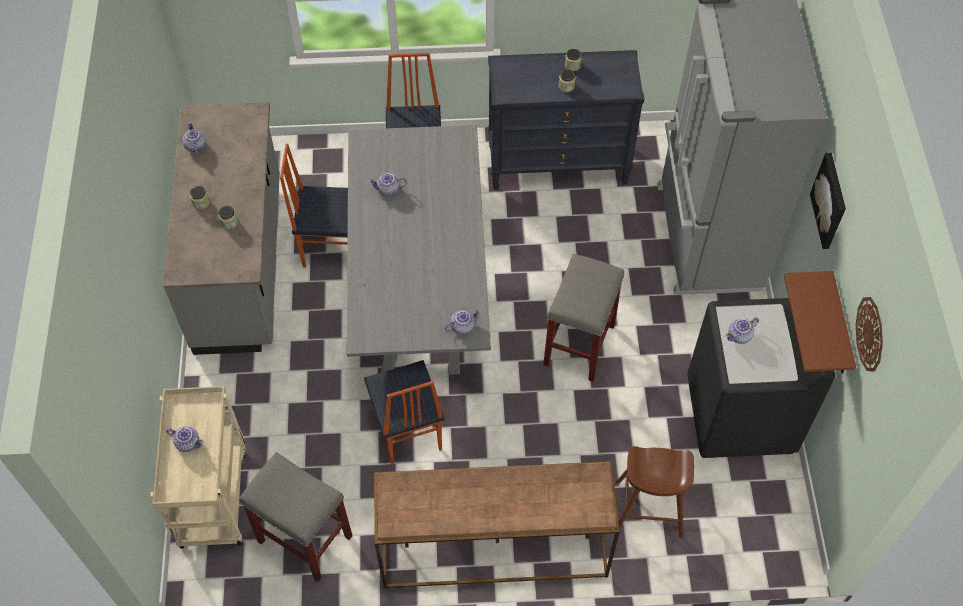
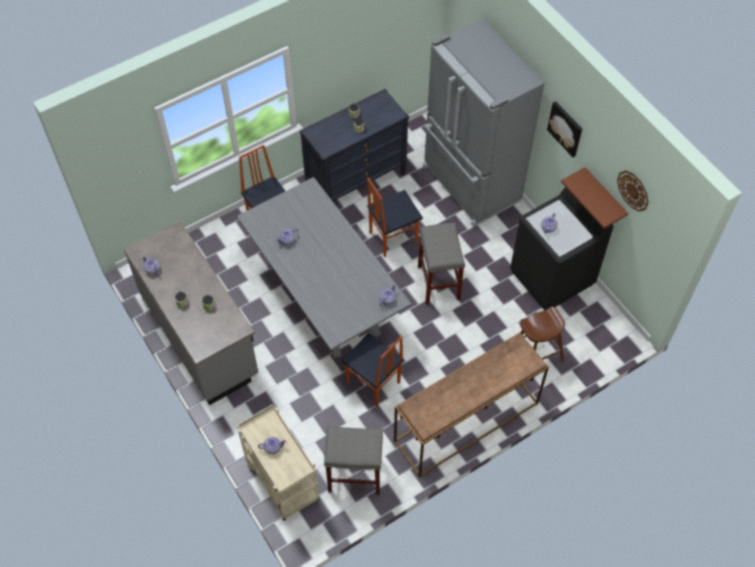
camera: 30 degrees left, 0 degrees up
chair [280,144,348,268] -> chair moved to [367,178,423,257]

